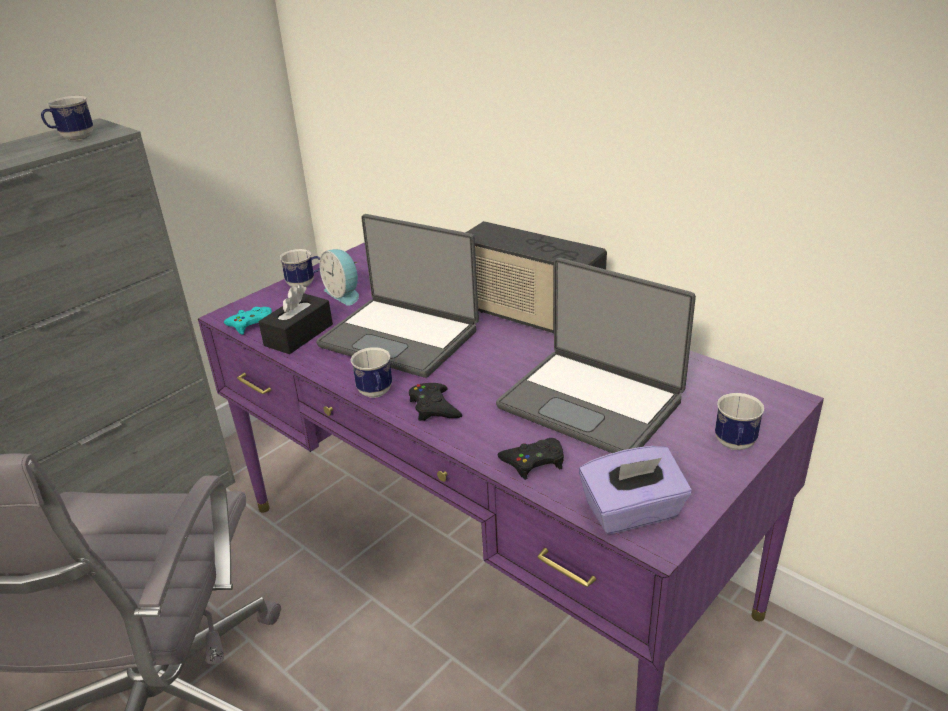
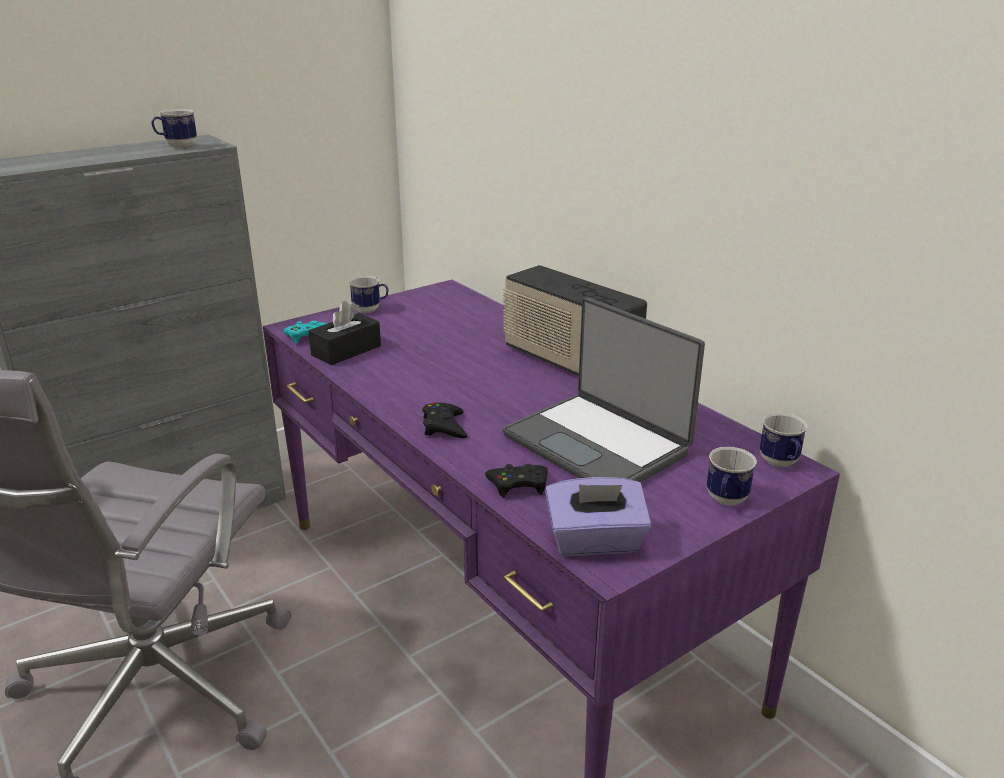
camera: 10 degrees right, 5 degrees down
laptop [316,214,479,378] -> none
alarm clock [319,249,359,306] -> none
mug [351,347,392,398] -> mug moved to [760,413,808,467]

